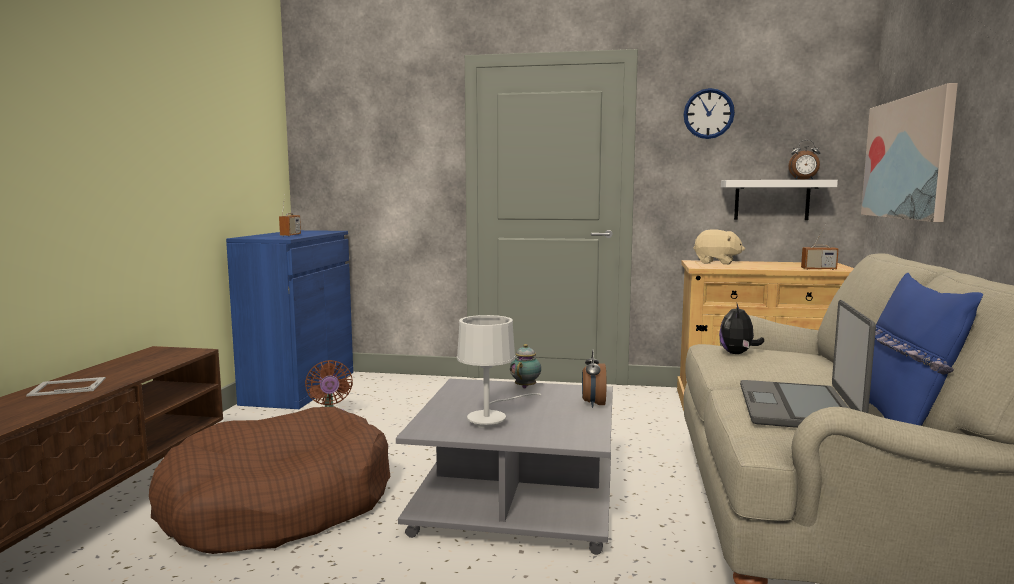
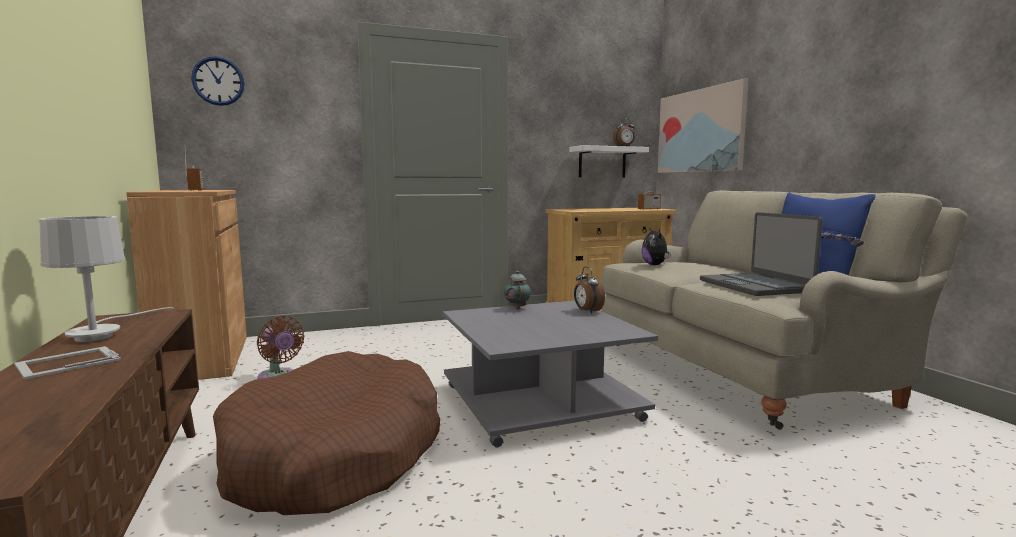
camera: 30 degrees left, 0 degrees up
blue cabinet [226,230,353,409] -> brown cabinet [126,190,247,380]
white table lamp [457,315,541,428] -> white table lamp moved to [39,216,174,342]
wall clock [683,88,735,139] -> wall clock moved to [191,56,244,106]
beige plush toy [693,229,745,264] -> none

